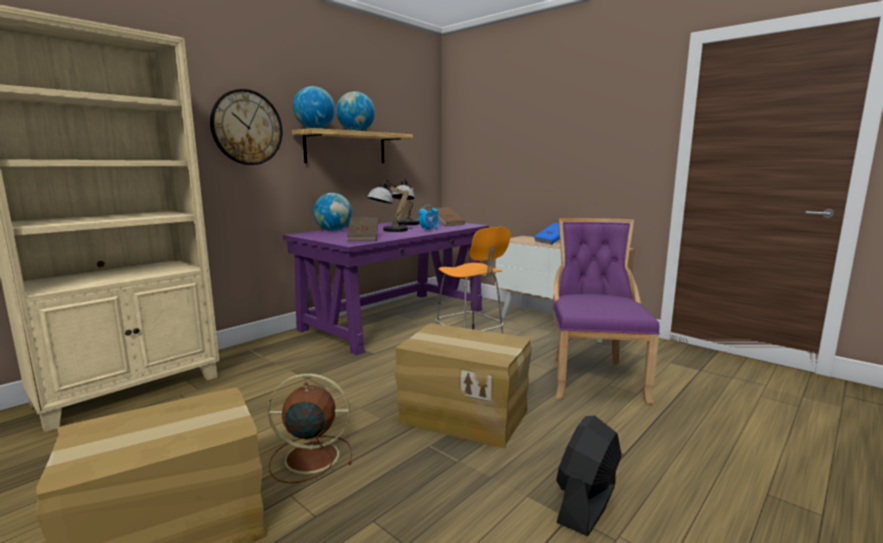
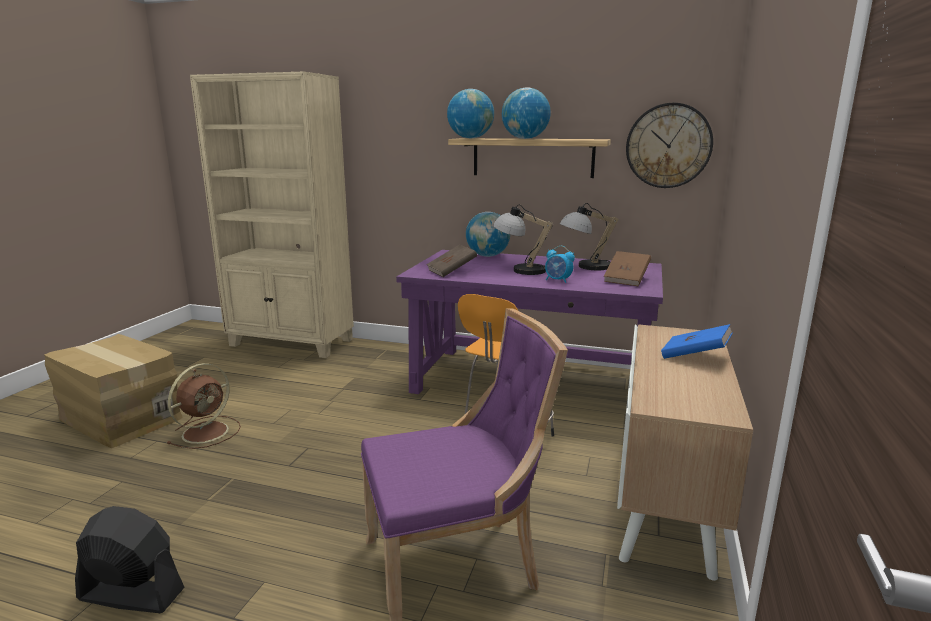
camera: 65 degrees right, 5 degrees up
wall clock [210,89,282,165] -> wall clock moved to [626,103,713,188]
brown fan [268,373,352,483] -> brown fan turned 60 degrees clockwise [167,363,241,449]
cardboard box [395,323,532,449] -> none

